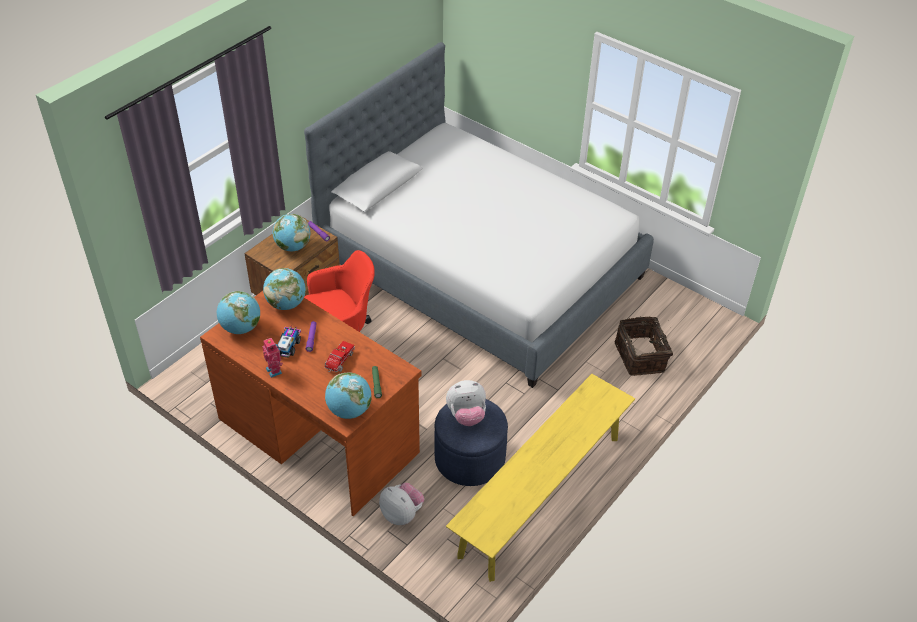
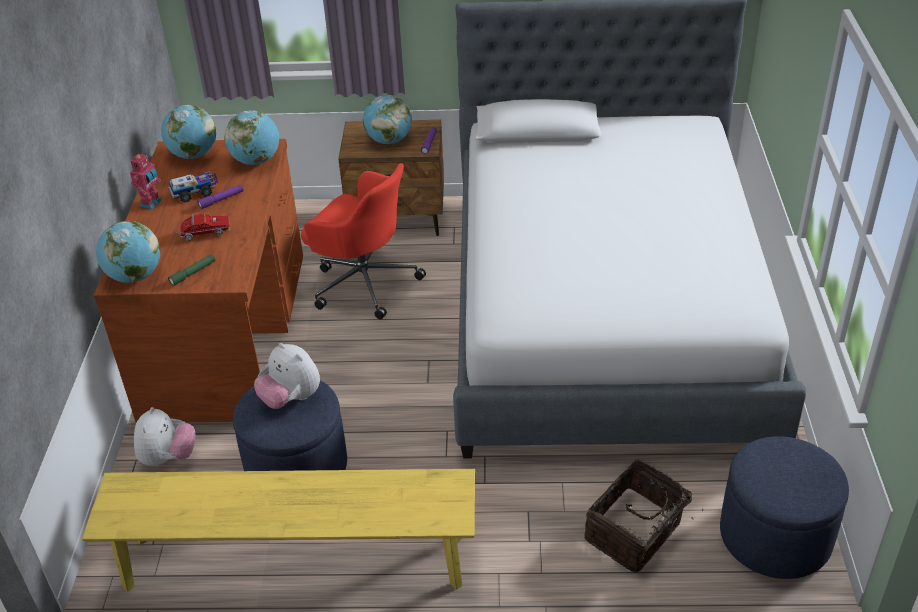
camera: 55 degrees right, 5 degrees down
none -> blue ottoman [720,436,849,579]

